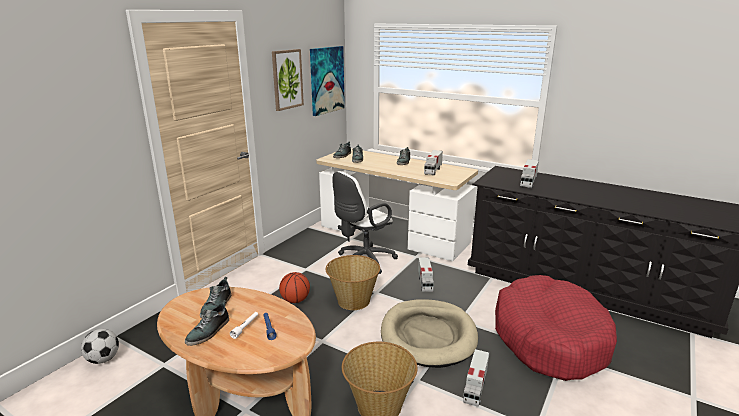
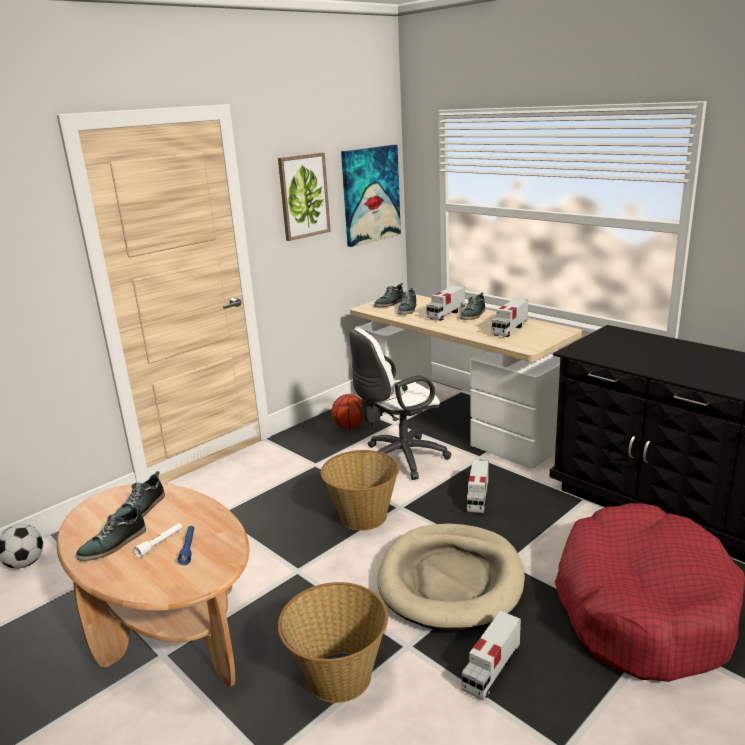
camera: 15 degrees right, 0 degrees up
basketball [279,272,310,303] -> basketball moved to [331,394,364,429]
toy truck [520,159,539,188] -> toy truck moved to [426,286,465,321]

